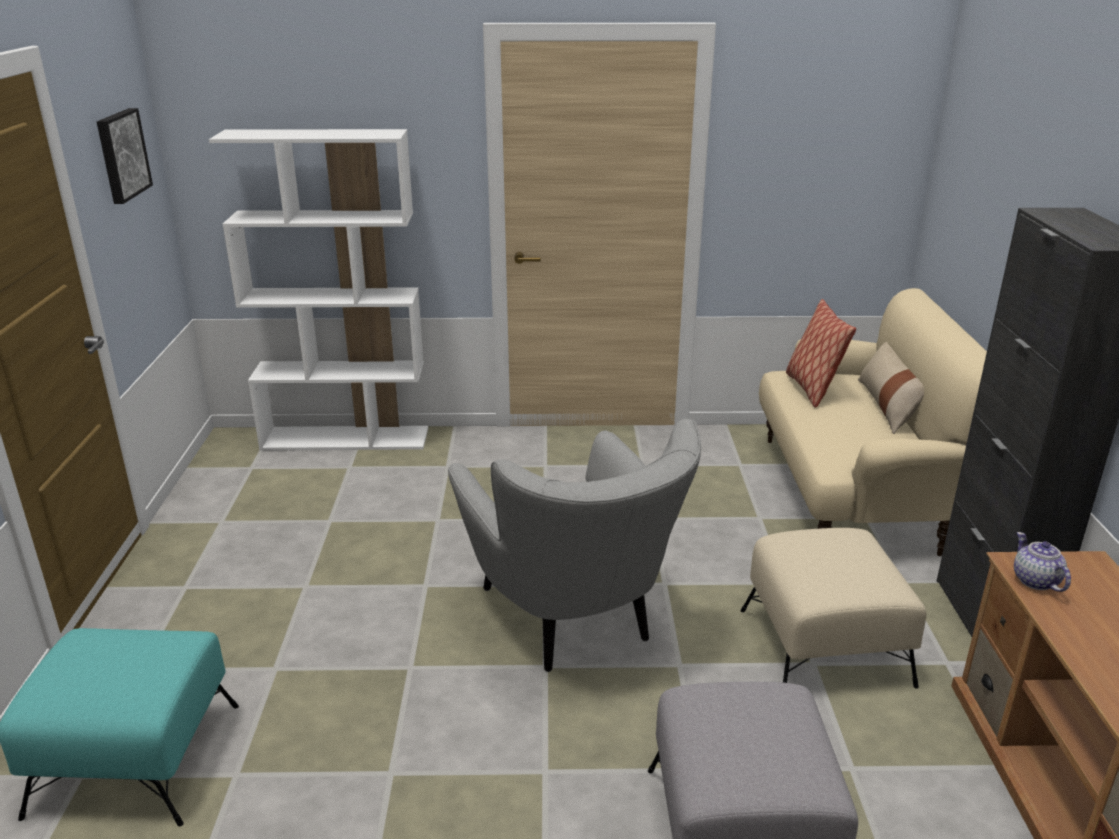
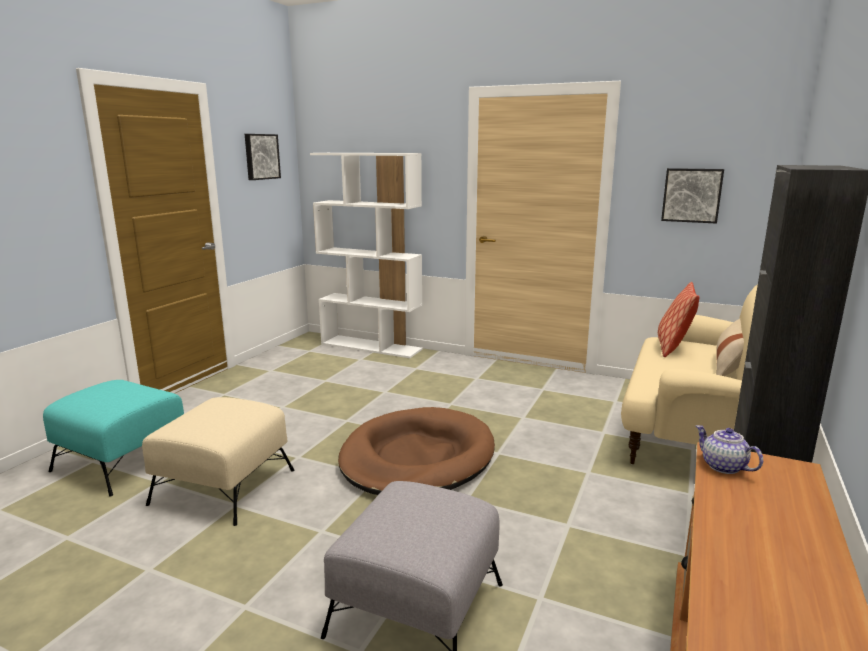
camera: 25 degrees right, 10 degrees down
grey armchair [448,419,701,672] -> brown dog bed [338,407,495,495]
beige ottoman [741,528,926,689] -> beige ottoman moved to [142,397,294,526]
teapot [1014,532,1071,592] -> teapot turned 45 degrees counterclockwise [696,425,763,474]
none -> picture [661,168,724,224]

